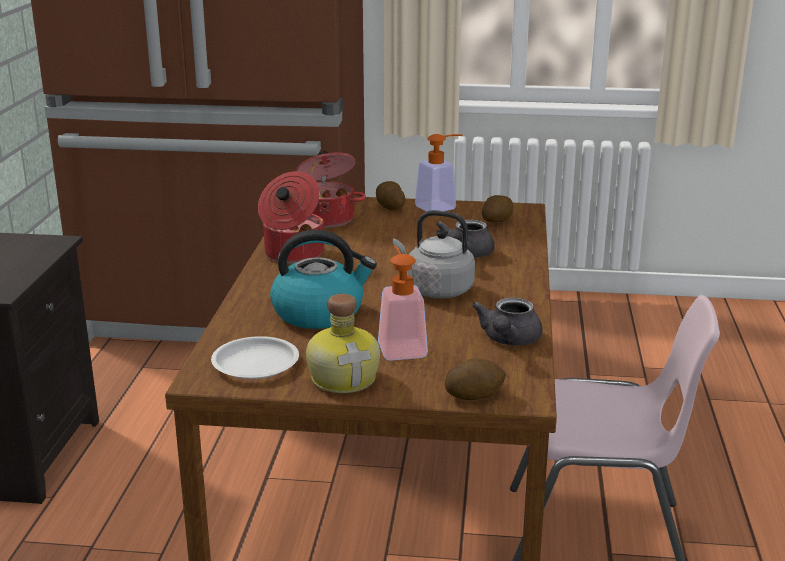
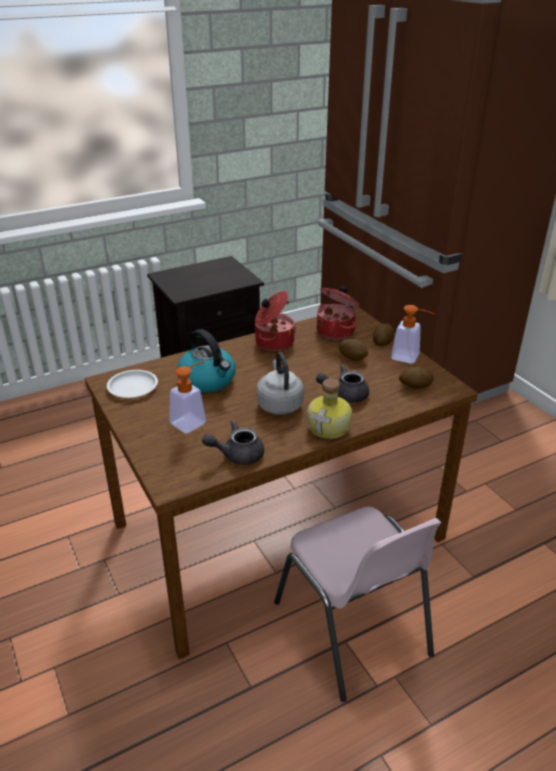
camera: 55 degrees right, 10 degrees up
bottle [306,294,380,393] -> bottle moved to [307,378,352,439]
potato [445,358,506,400] -> potato moved to [339,339,368,361]

